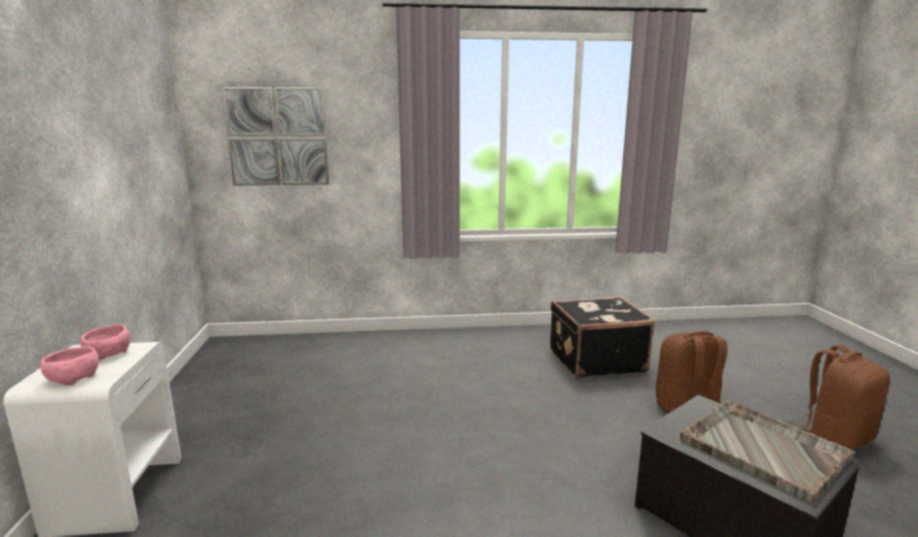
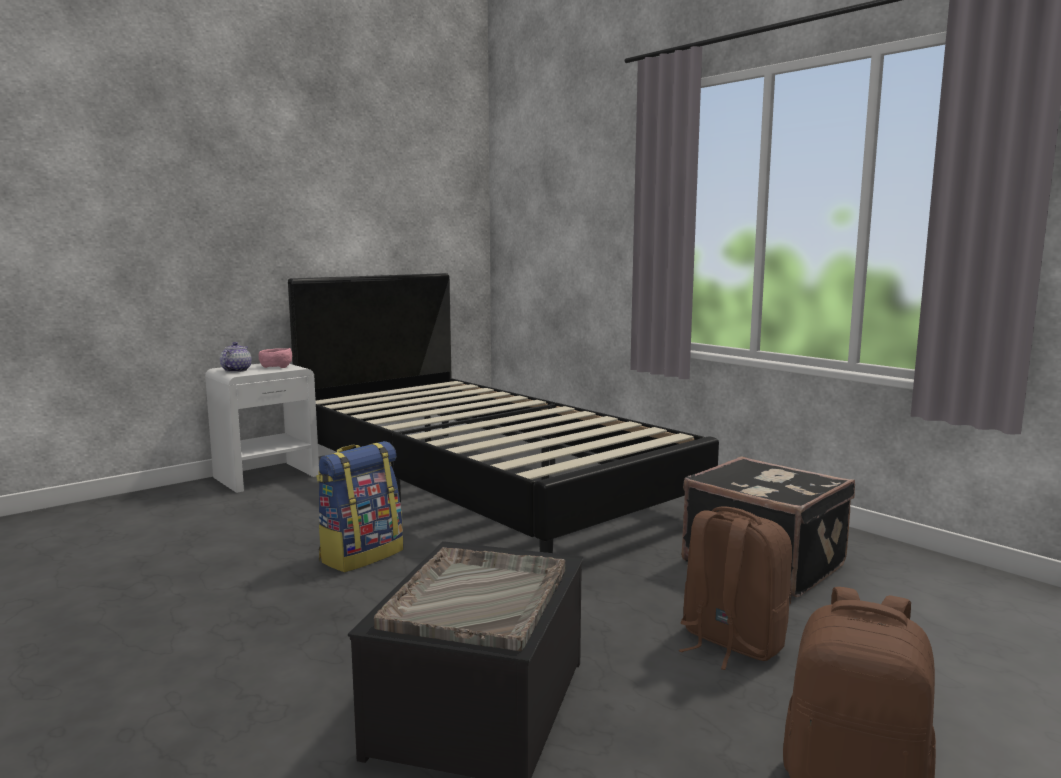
camera: 55 degrees right, 5 degrees down
pink bowl [40,347,99,385] -> teapot [220,342,252,372]
picture [222,87,329,185] -> none
none -> black bed [288,273,719,553]
none -> backpack [316,441,403,572]

